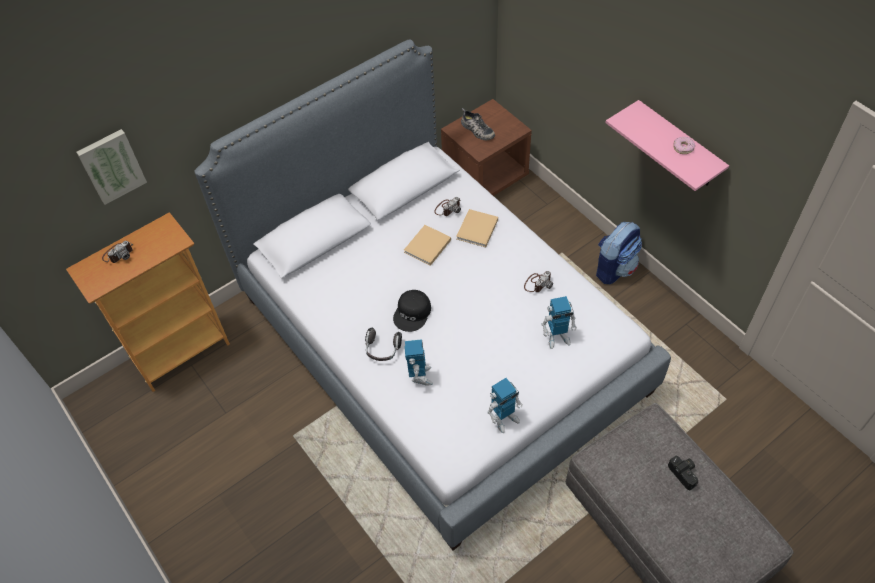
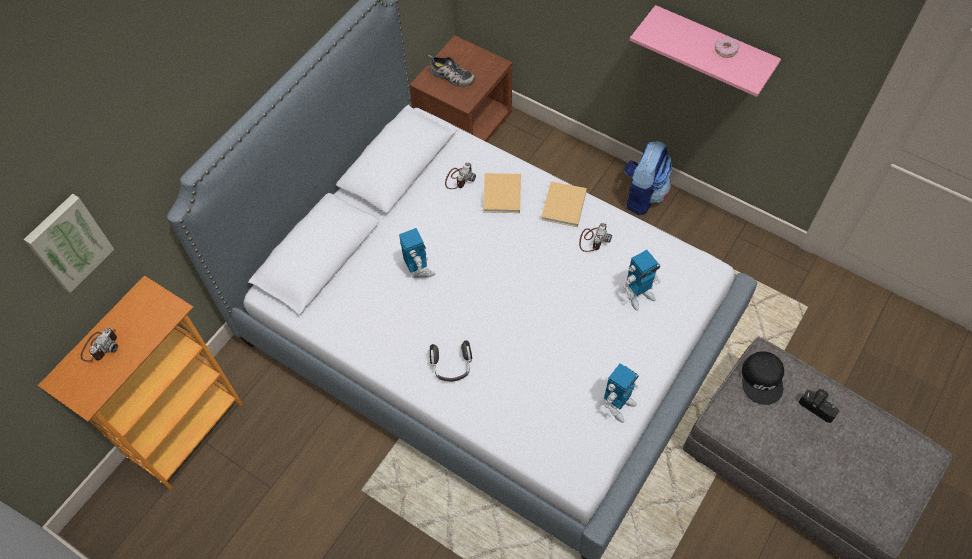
camera: 20 degrees left, 5 degrees up
black cap [393,290,431,332] -> black cap moved to [742,351,784,405]
beige book [404,225,451,266] -> beige book moved to [541,181,587,227]
toy robot [404,339,433,386] -> toy robot moved to [399,228,436,278]

